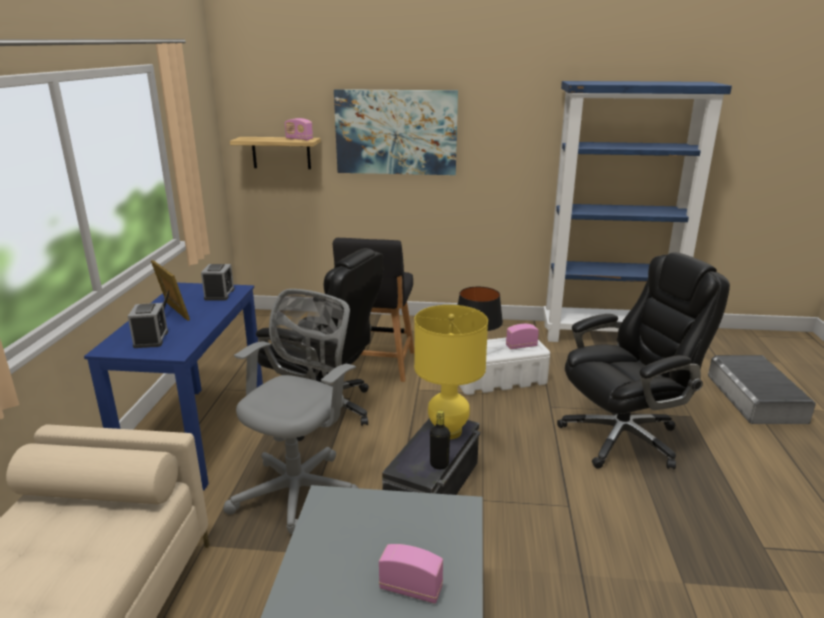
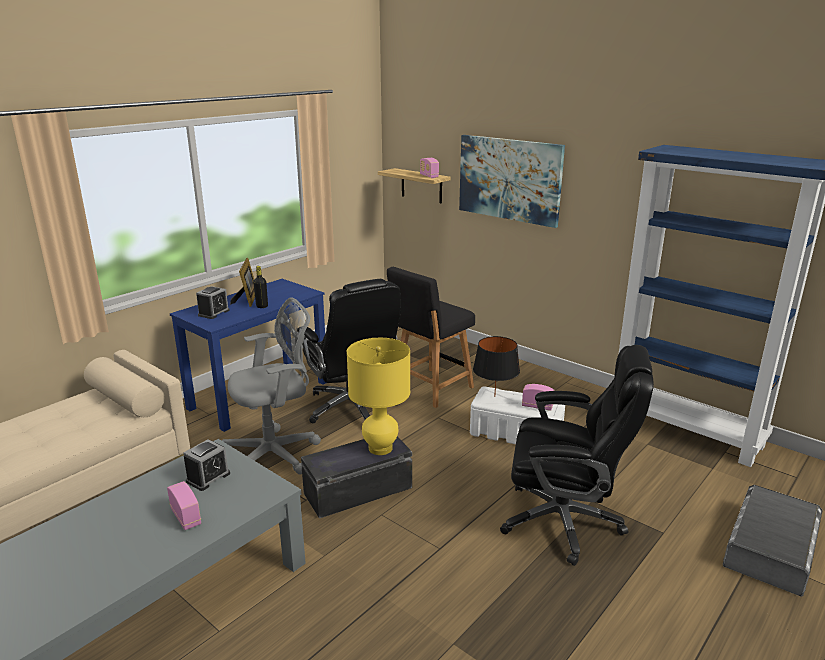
camera: 35 degrees right, 0 degrees up
alarm clock [201,264,235,301] -> alarm clock moved to [184,439,230,491]
black bottle [430,410,450,469] -> black bottle moved to [253,266,268,308]

